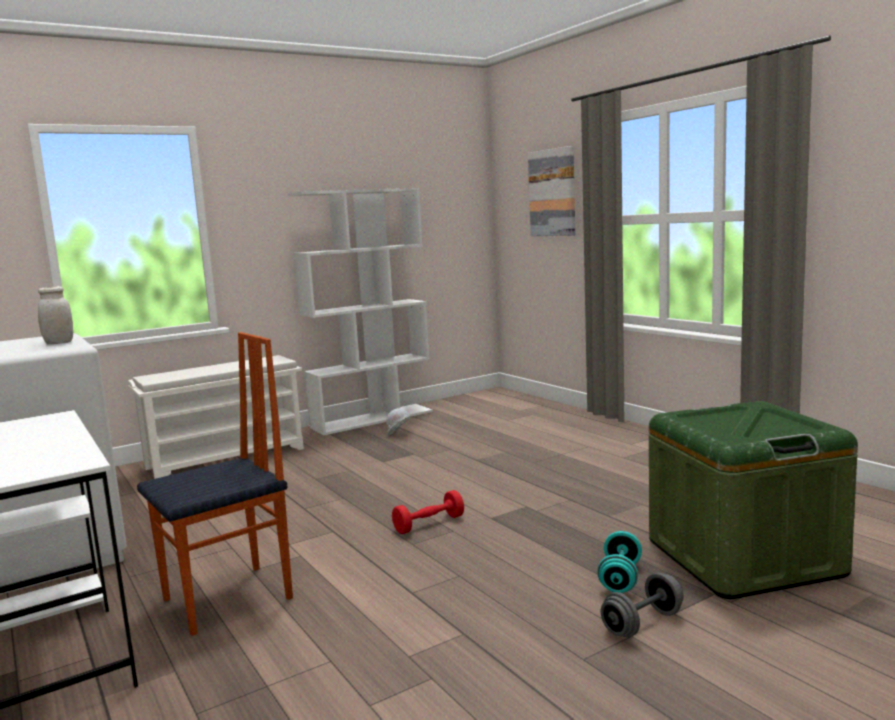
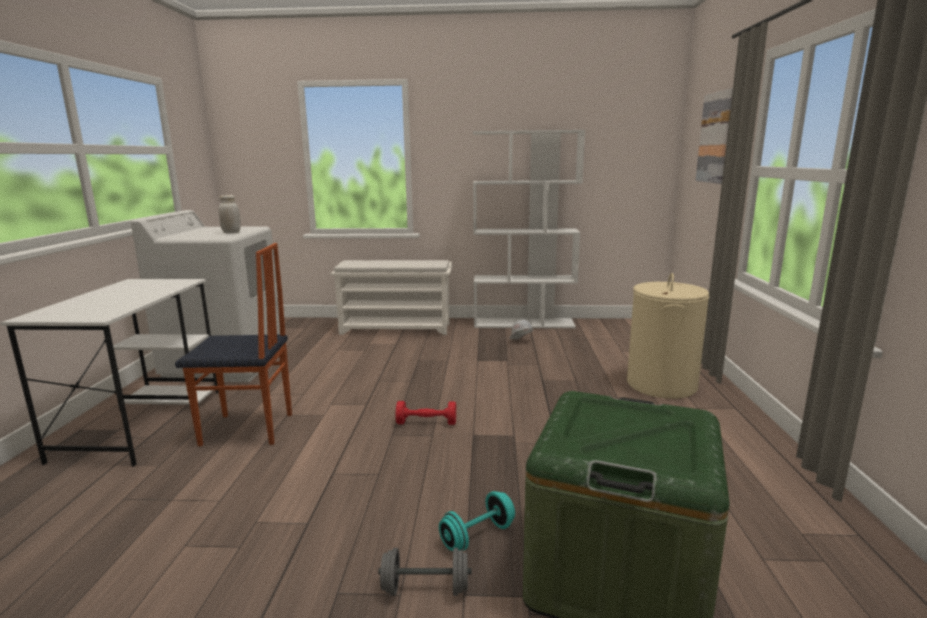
camera: 35 degrees right, 5 degrees up
none -> beige laundry basket [627,273,709,399]

